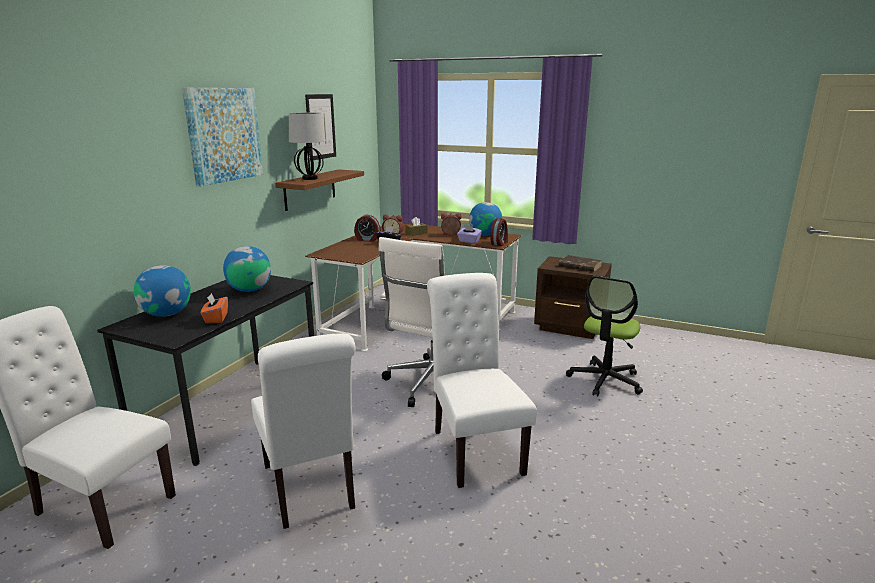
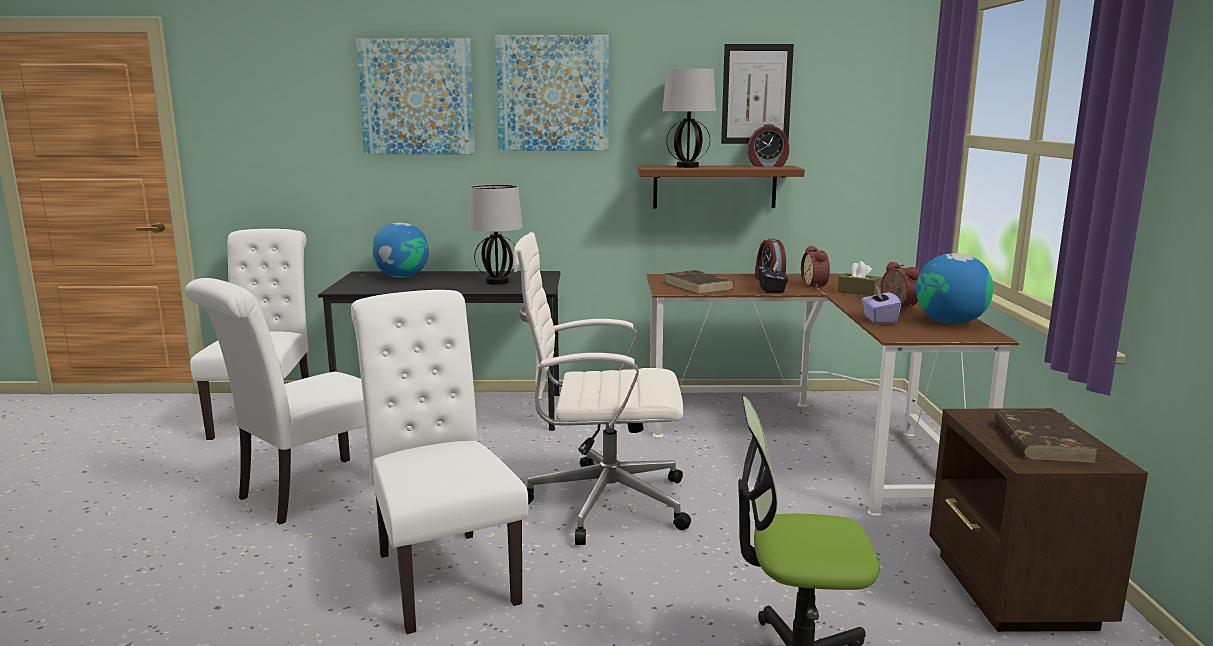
camera: 65 degrees right, 5 degrees down
orange tissue box [201,293,228,324] -> none
globe [223,246,271,292] -> table lamp [468,184,523,285]
white chair [427,273,537,488] -> white chair turned 75 degrees counterclockwise [351,290,528,634]
alarm clock [490,218,508,246] -> alarm clock moved to [747,124,789,167]
none -> picture [356,38,475,154]
none -> brown book [665,270,734,294]

